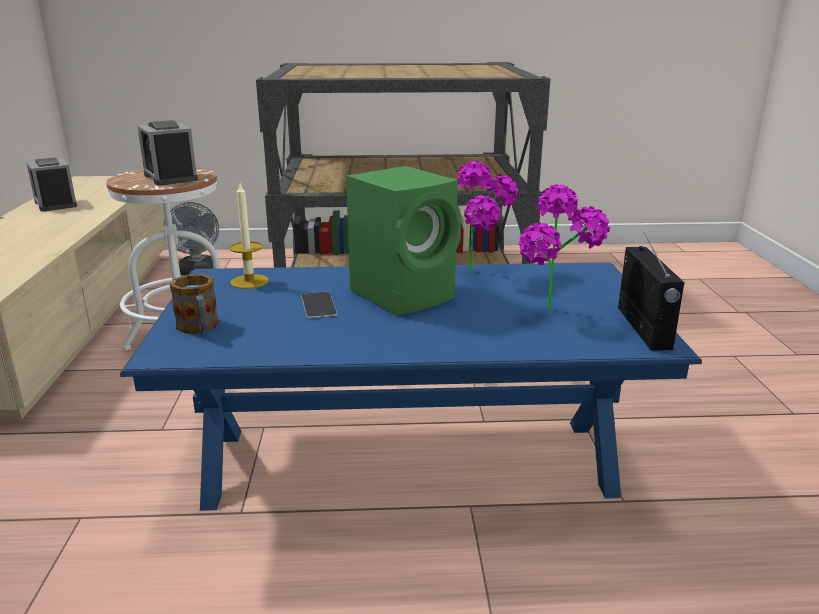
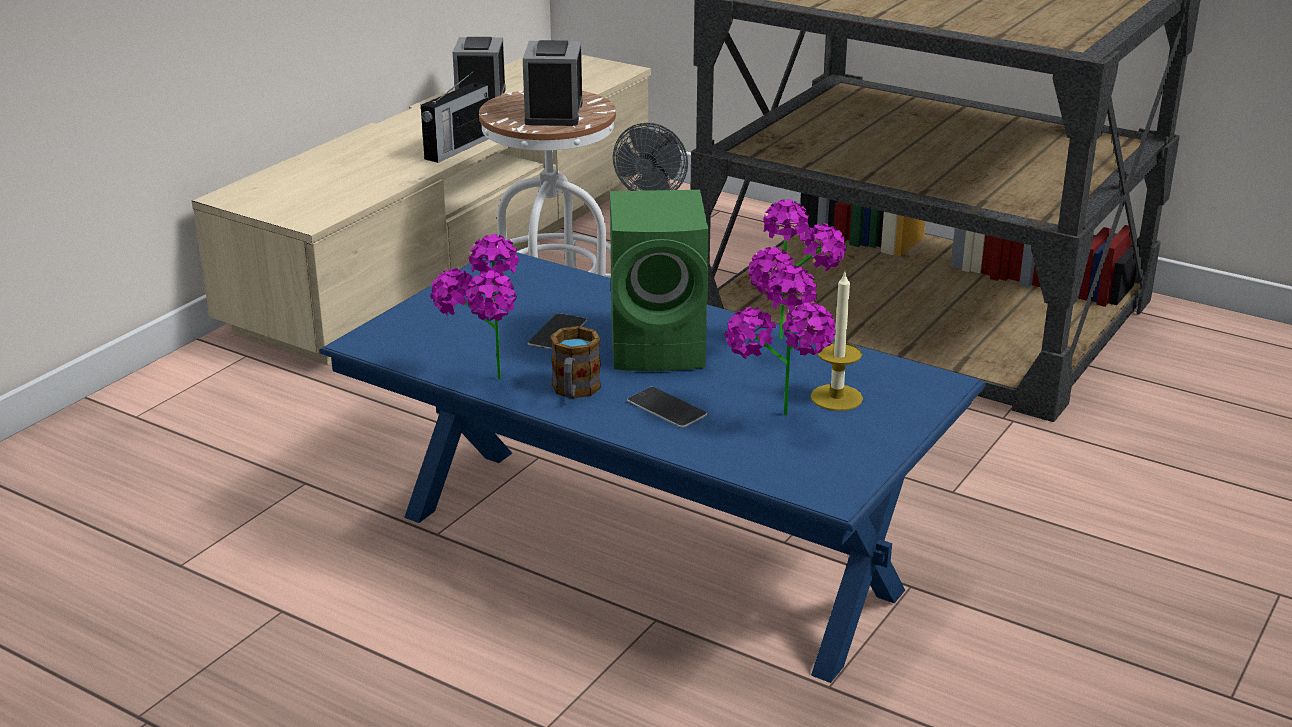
camera: 35 degrees right, 5 degrees up
mug [170,274,219,334] -> mug moved to [551,326,601,398]
candle [230,183,269,289] -> candle moved to [810,272,863,411]
radio [618,233,684,350] -> radio moved to [421,71,489,163]
none -> potted plant [430,234,519,380]
none -> phone [627,387,707,428]

